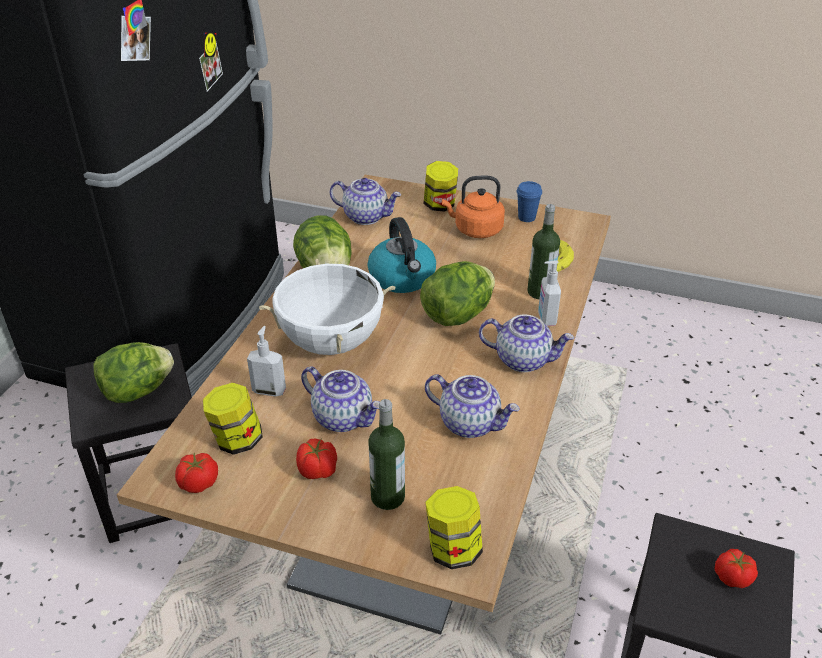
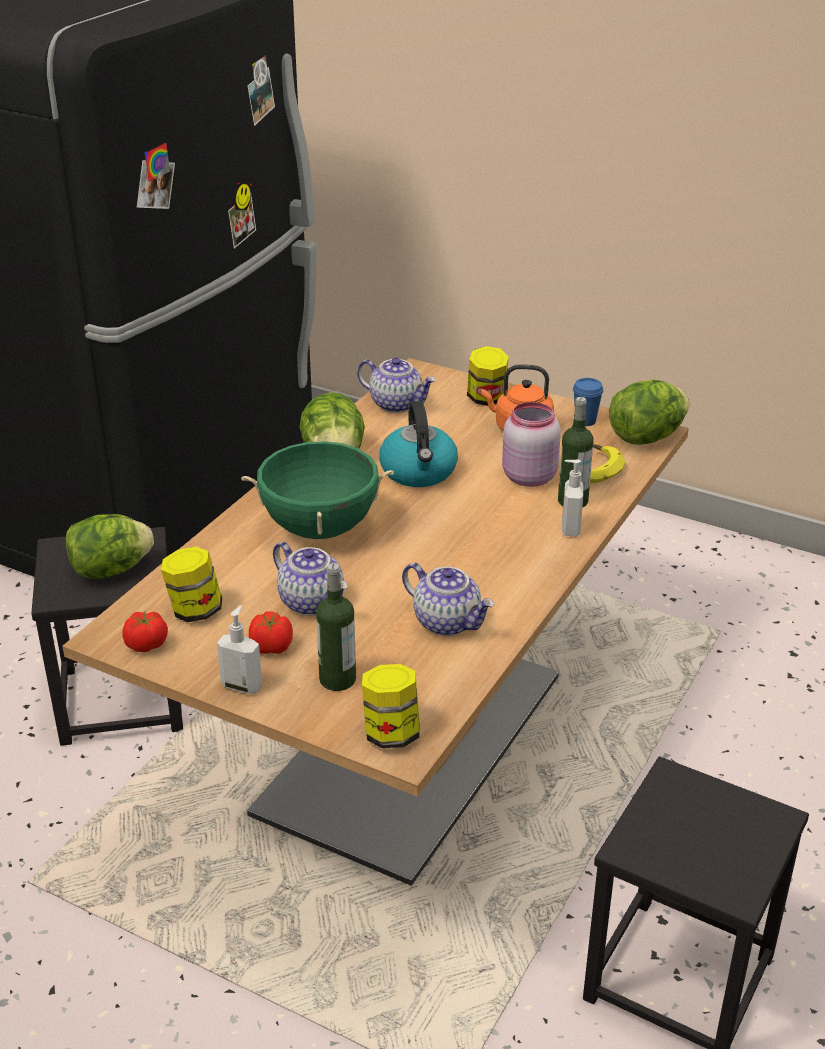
camera: 10 degrees right, 5 degrees down
soap dispenser [247,326,286,396] -> soap dispenser moved to [217,605,262,694]
white cooking pot [259,258,395,355] -> green cooking pot [241,436,394,539]
lettuce [420,261,495,326] -> lettuce moved to [609,380,689,445]
teapot [479,314,574,372] -> none
tomato [715,549,758,588] -> none
none -> pink jar [502,402,561,487]

